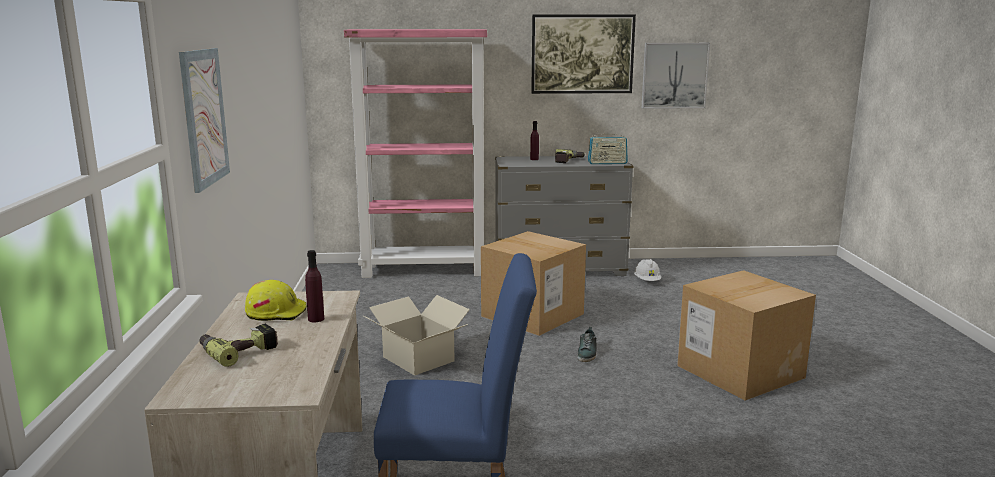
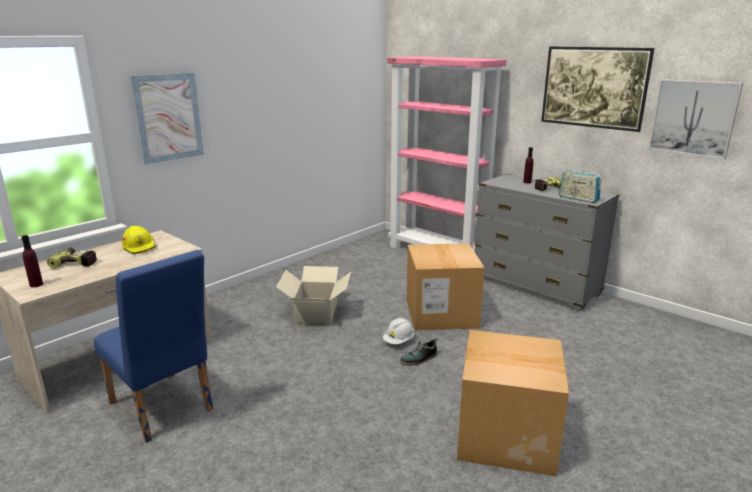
camera: 45 degrees right, 5 degrees up
purple bottle [305,250,324,322] -> purple bottle moved to [21,235,43,287]
white hard hat [634,259,661,281] -> white hard hat moved to [383,318,415,344]

